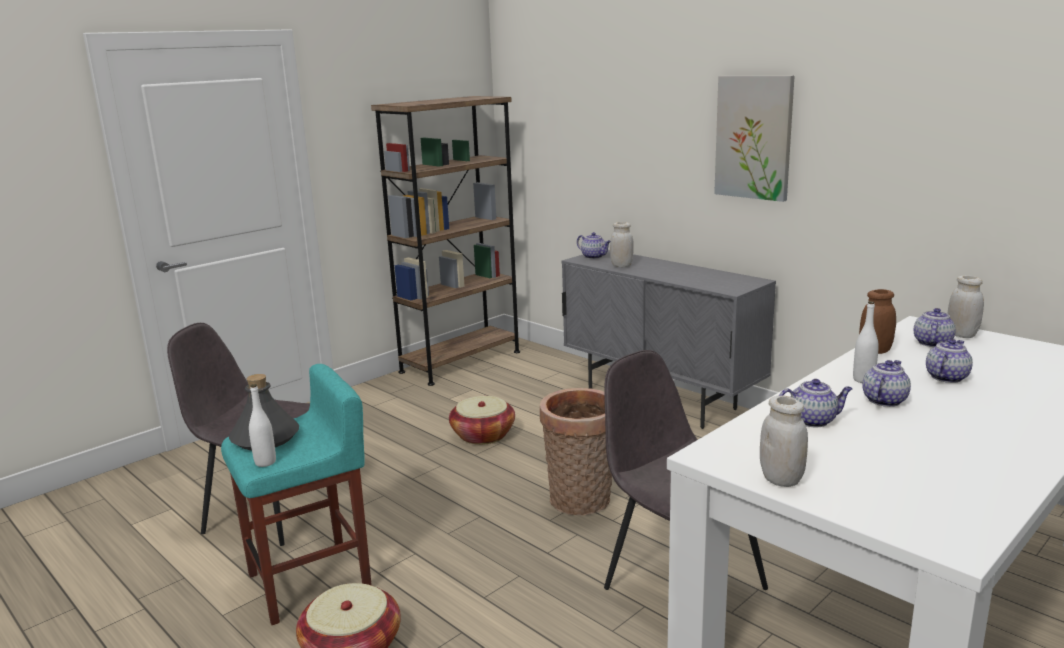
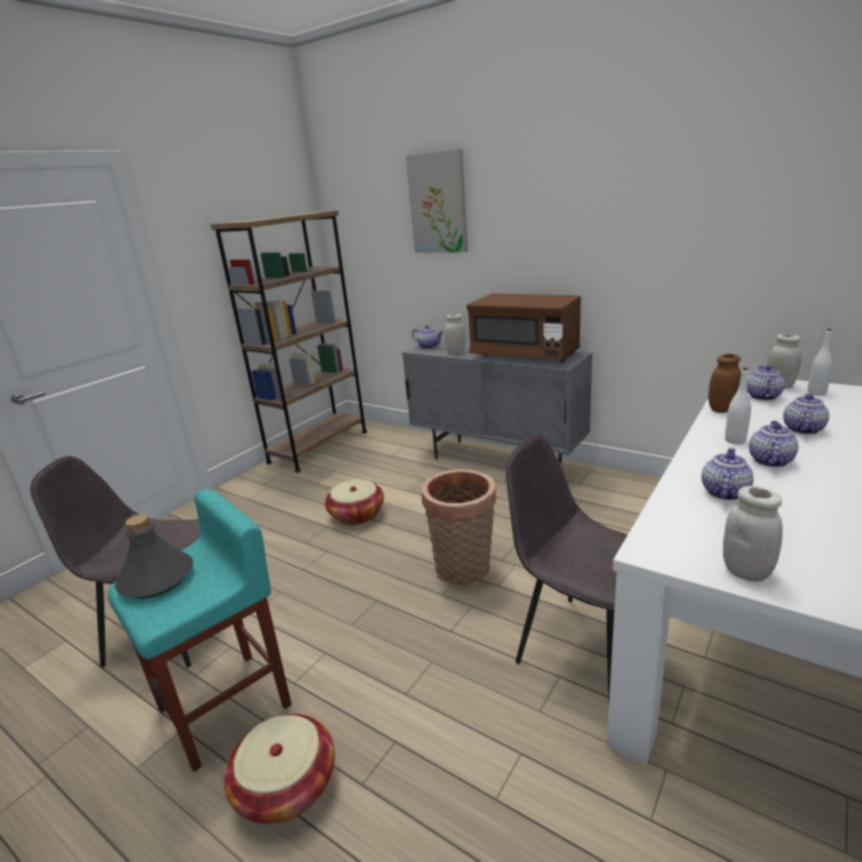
camera: 10 degrees left, 5 degrees up
white bottle [249,384,276,467] -> white bottle moved to [808,329,833,396]
picture [714,76,794,202] -> picture moved to [406,149,468,253]
teapot [779,379,853,427] -> teapot turned 45 degrees counterclockwise [702,448,754,500]
none -> brown microwave [467,293,581,362]

